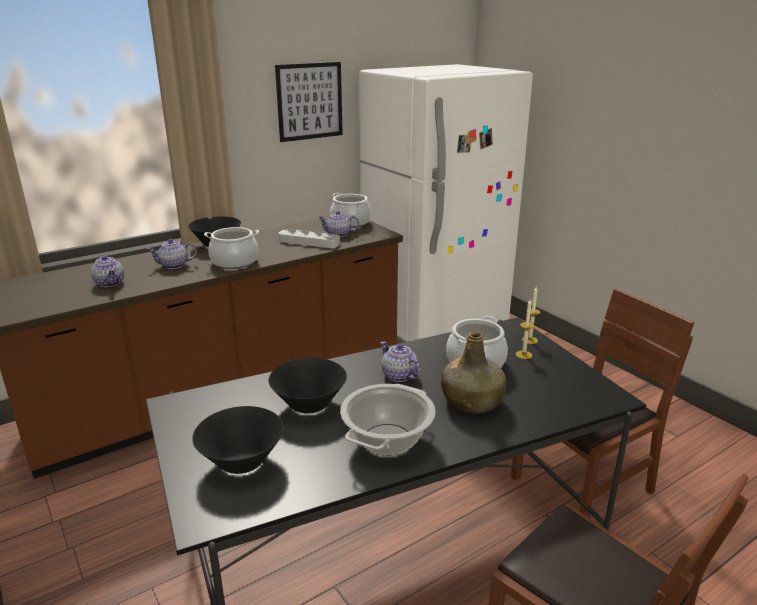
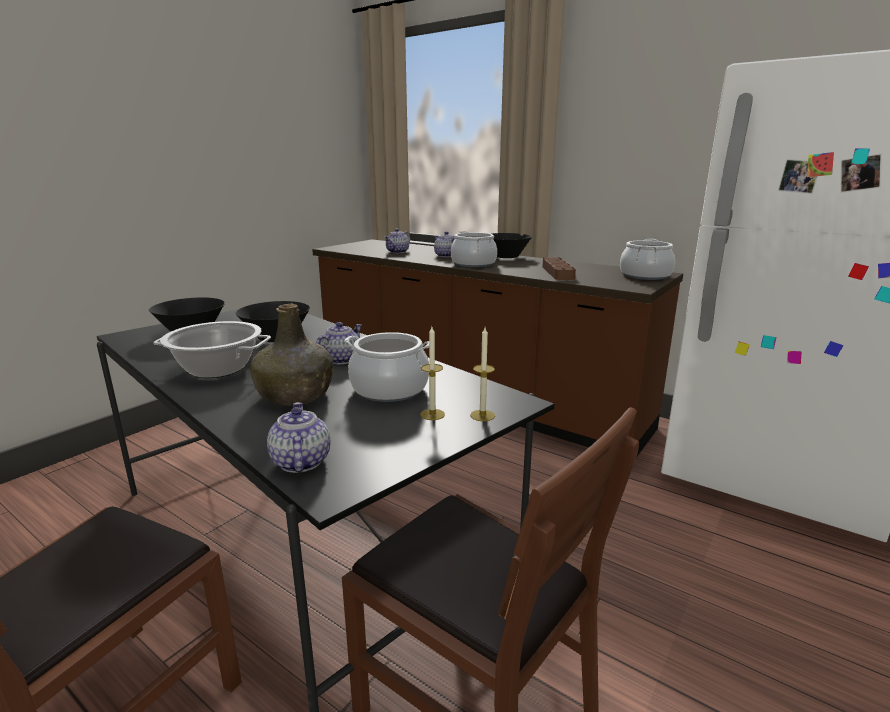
camera: 70 degrees right, 5 degrees down
picture [275,62,343,142] -> none
grey tray [278,229,340,248] -> brown tray [542,257,576,280]
teapot [318,211,359,237] -> teapot moved to [267,402,330,473]

